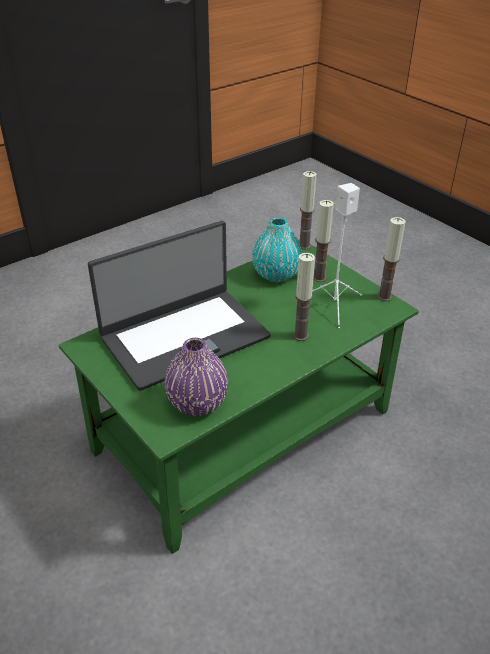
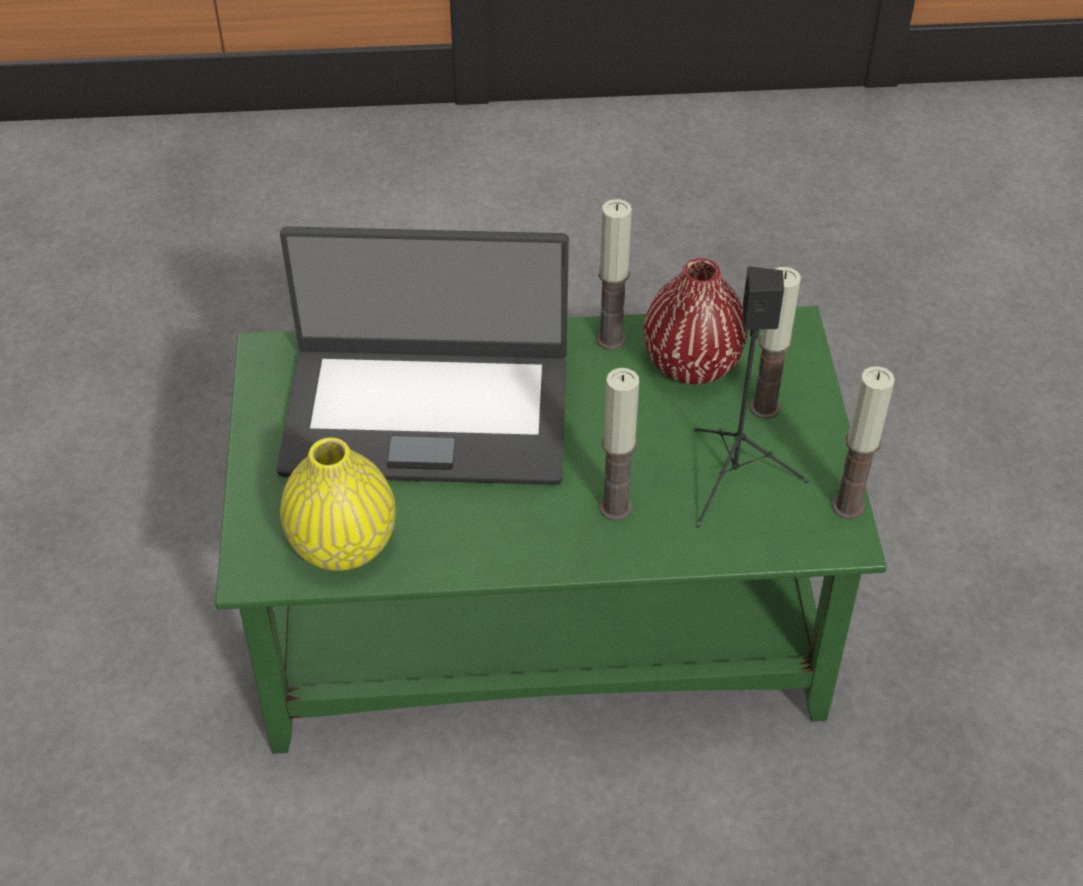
camera: 35 degrees right, 10 degrees up
purple vase [165,338,228,416] -> yellow vase [280,438,396,571]
turquoise vase [252,217,302,282] -> red vase [644,258,748,384]
candle [300,171,317,250] -> candle moved to [596,199,632,350]
white speaker [312,183,362,328] -> black speaker [694,266,809,528]

